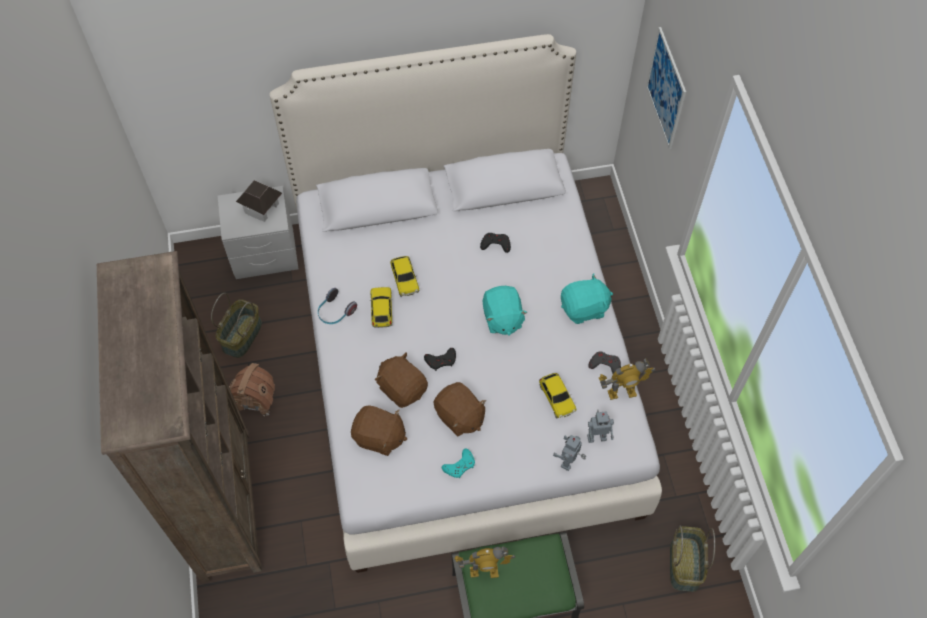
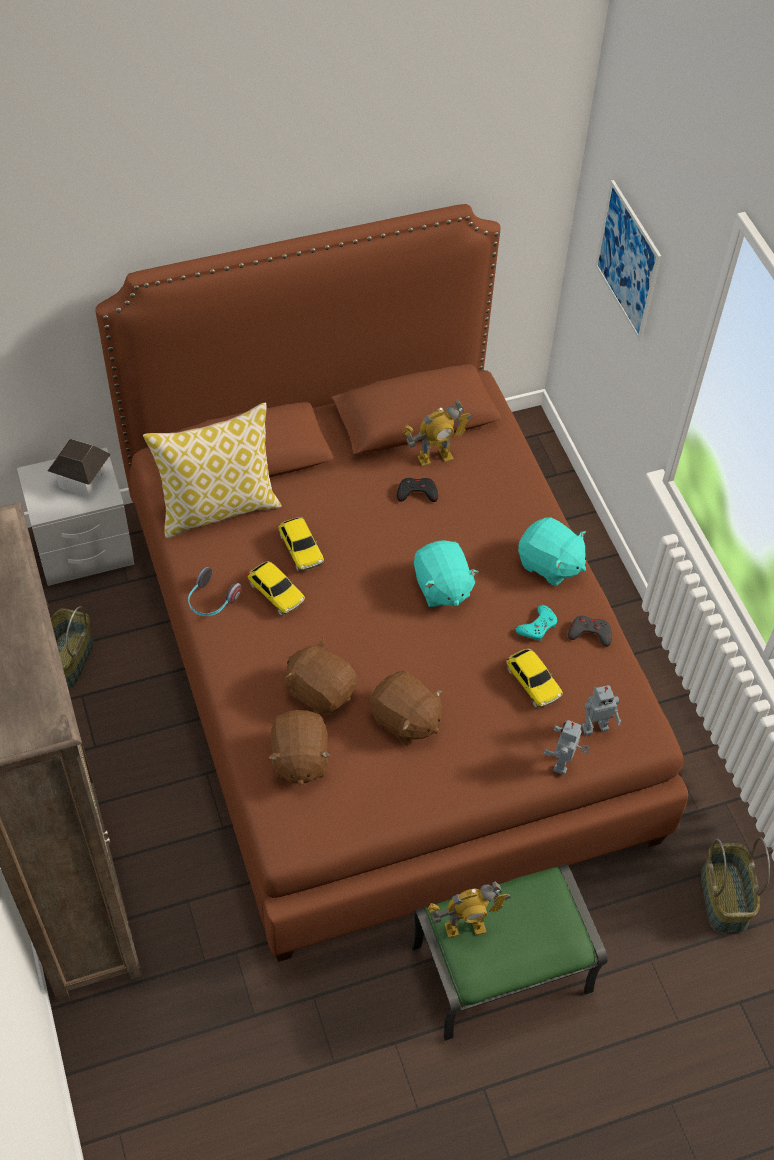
camera: 10 degrees left, 5 degrees down
toy house [229,363,275,416] -> none
white bed [270,34,662,573] -> brown bed [95,204,688,962]
brown plush toy [351,406,407,456] -> brown plush toy turned 75 degrees clockwise [268,710,331,786]
toy car [370,287,392,328] -> toy car turned 150 degrees clockwise [247,561,305,616]
black game controller [424,348,456,371] -> none
turquoise game controller [442,449,475,478] -> turquoise game controller moved to [515,605,557,641]
turquoise plush toy [561,273,613,324] -> turquoise plush toy turned 60 degrees clockwise [518,517,586,586]
toy robot [599,358,655,400] -> toy robot moved to [403,400,472,466]
none -> pillow [143,403,282,539]

